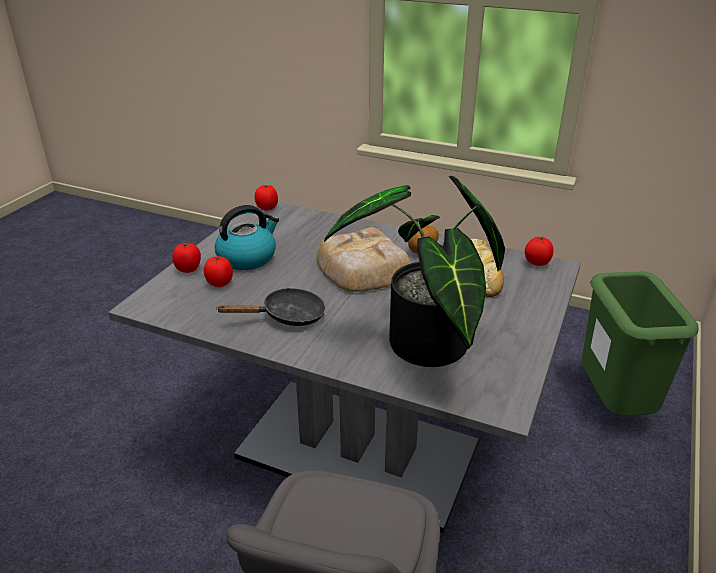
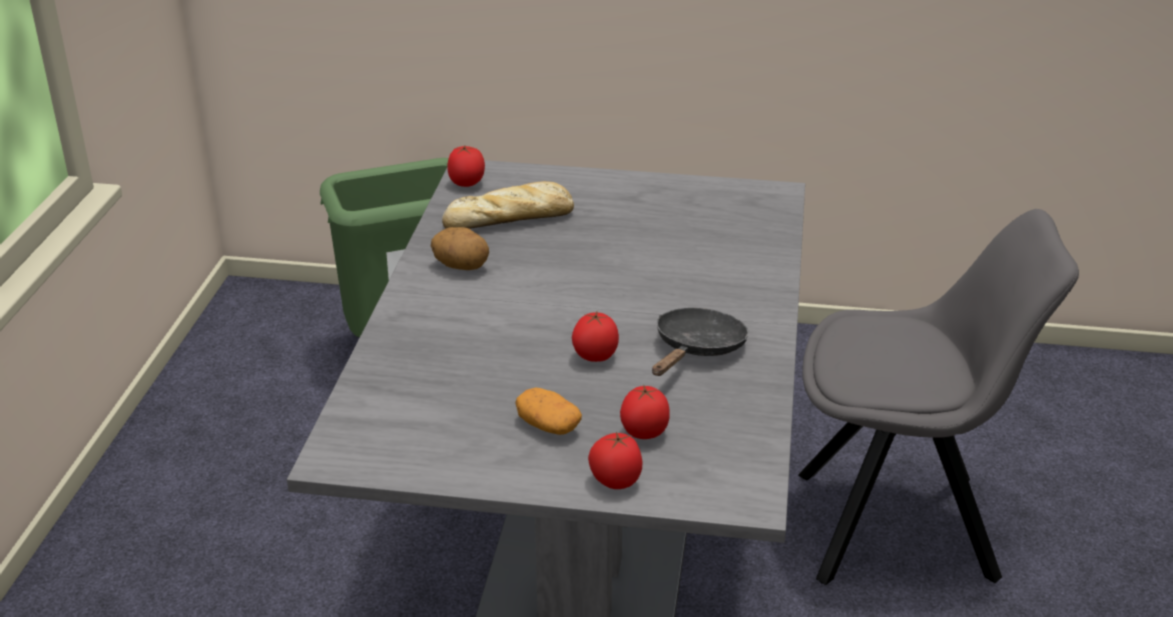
camera: 105 degrees left, 0 degrees up
kettle [215,205,279,270] -> potato [515,388,582,435]
black frying pan [216,288,326,326] -> black frying pan turned 60 degrees clockwise [652,308,748,376]
tomato [255,185,278,211] -> tomato moved to [572,312,619,362]
bread [316,227,411,292] -> none
potted plant [324,176,505,367] -> none

